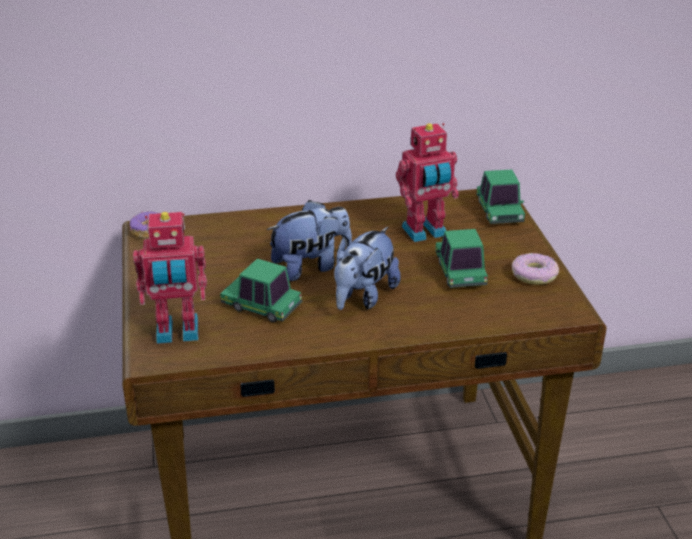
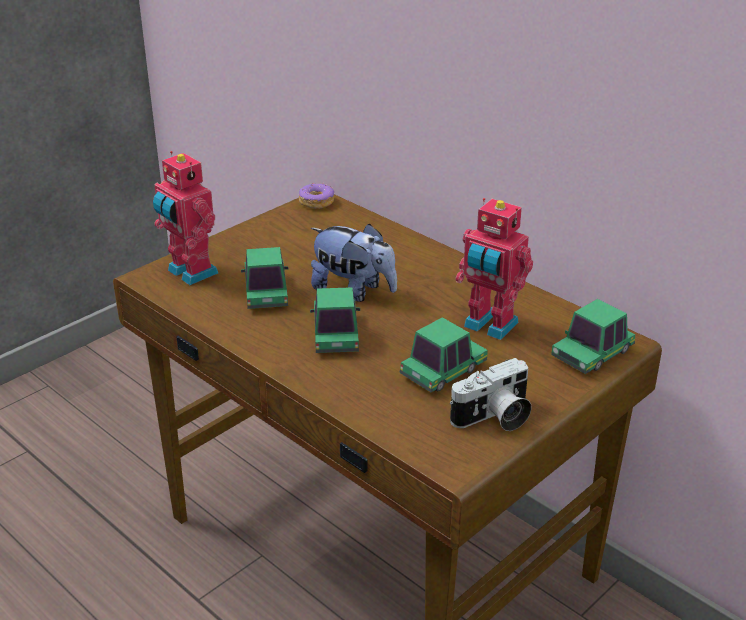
camera: 55 degrees right, 0 degrees up
plush toy [334,227,401,310] -> toy car [310,287,360,353]
donut [512,253,559,285] -> camera [450,358,532,431]

